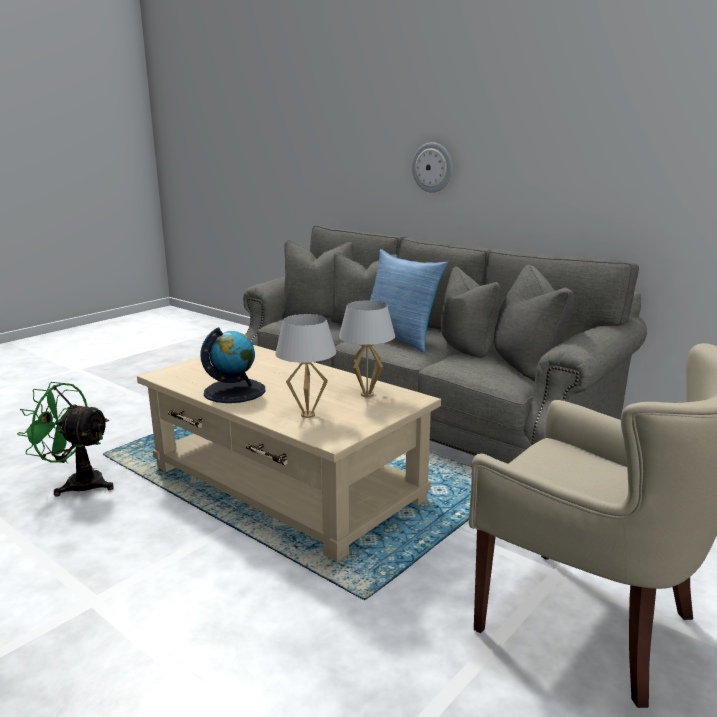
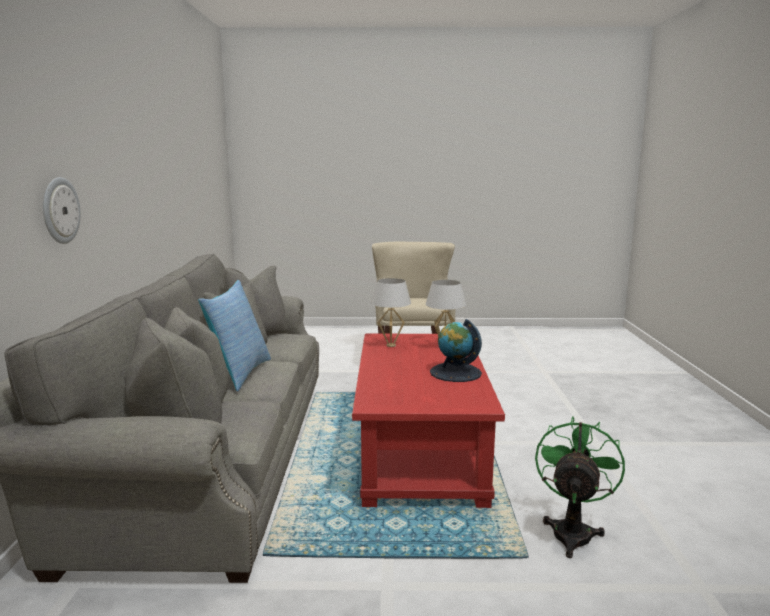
camera: 130 degrees left, 5 degrees down
green fan [17,382,114,497] -> green fan turned 135 degrees counterclockwise [535,416,625,558]
beige coffee table [137,345,441,562] -> red coffee table [352,333,505,508]

